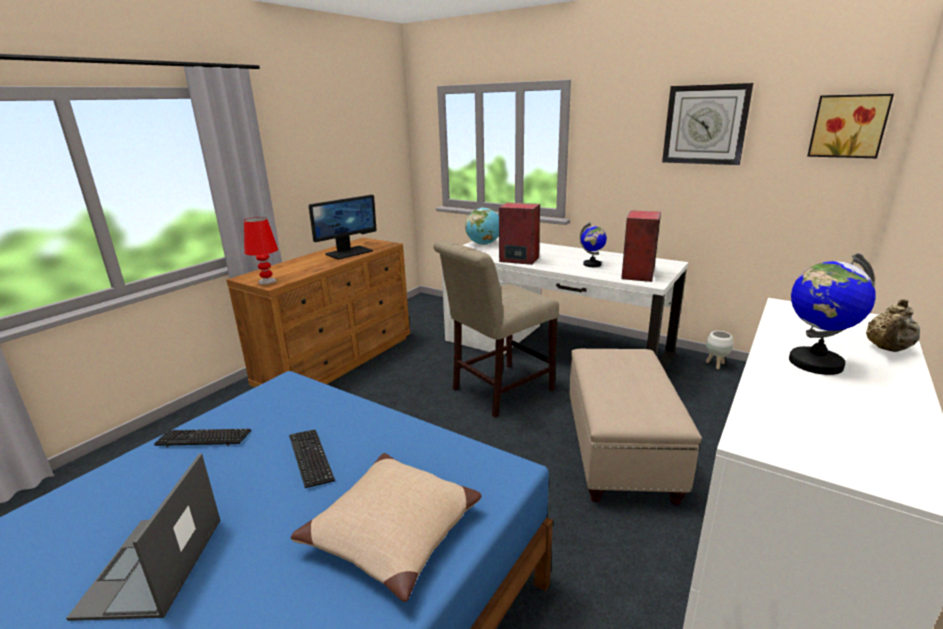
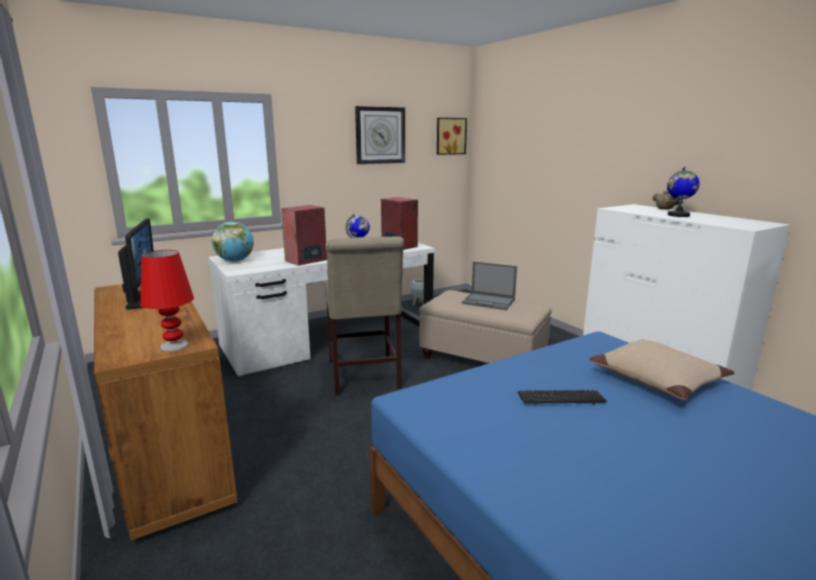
camera: 65 degrees left, 5 degrees down
laptop [66,454,220,621] -> laptop moved to [461,262,517,310]
keyboard [154,429,251,447] -> none

